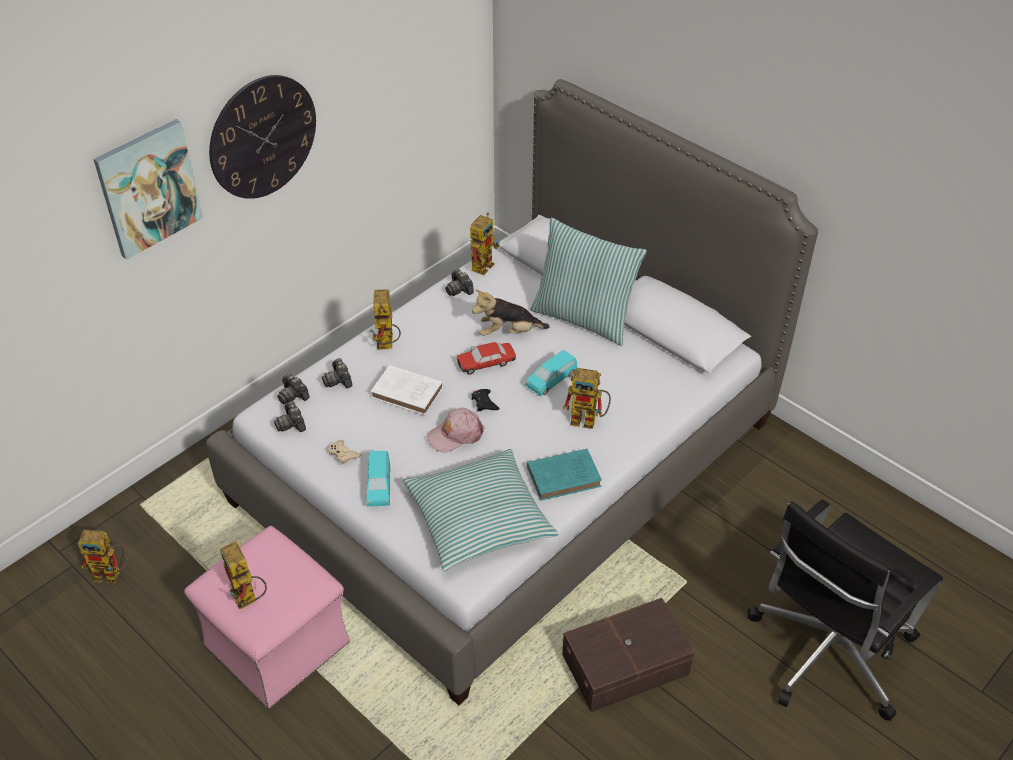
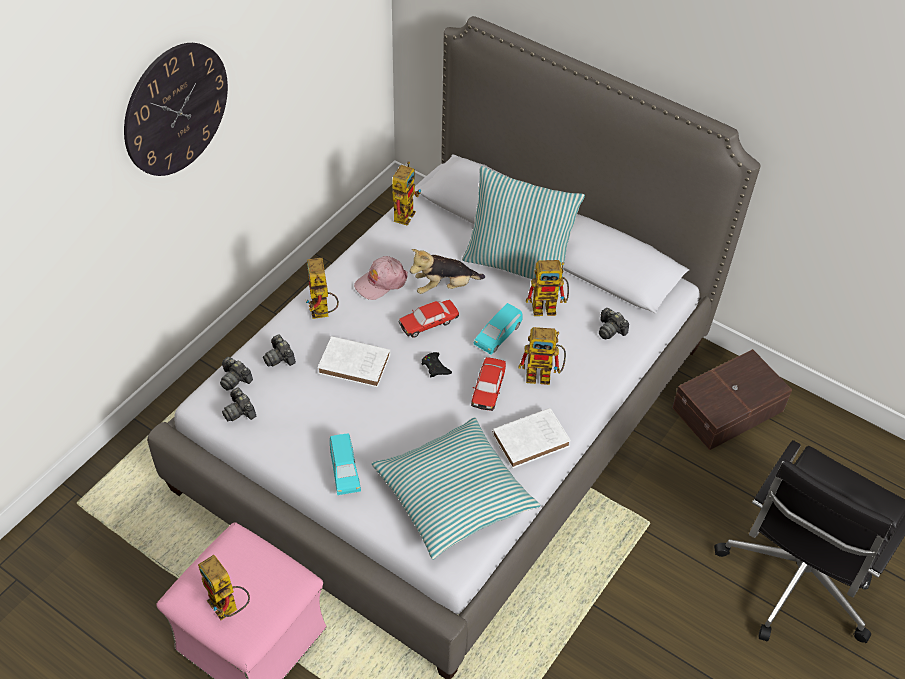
camera: 10 degrees left, 5 degrees up
toy robot [78,530,129,583] -> toy robot moved to [526,260,569,316]
picture [93,119,203,260] -> none
beige game controller [328,440,361,465] -> none
pink cap [427,408,485,453] -> pink cap moved to [354,256,408,300]
camera [445,269,474,296] -> camera moved to [599,308,629,339]
turquoise book [527,449,602,501] -> white book [492,408,571,469]
brown storage box [562,598,695,712] -> brown storage box moved to [672,349,792,450]
none -> toy car [471,357,506,411]

